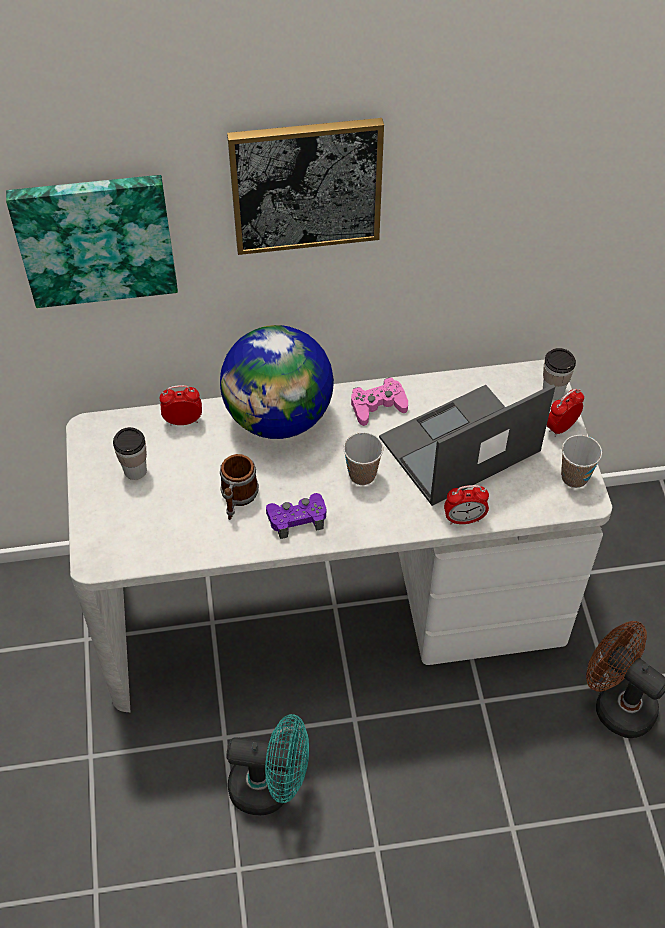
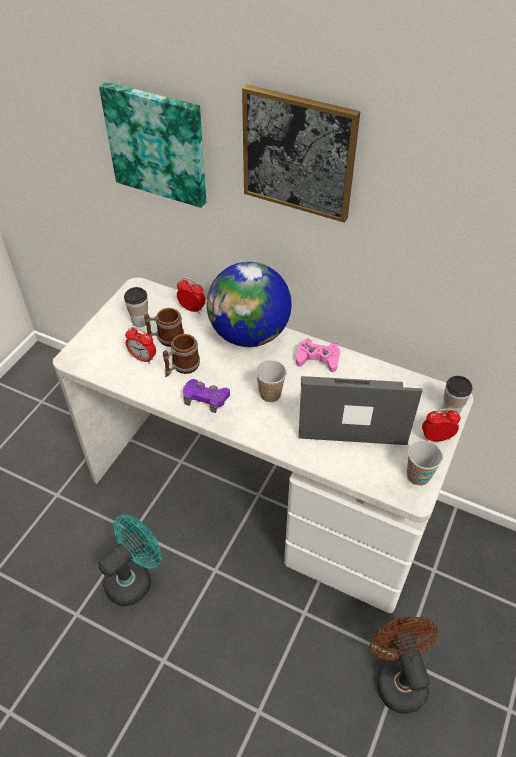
camera: 35 degrees right, 5 degrees down
turquoise fan [227,714,309,815] -> turquoise fan turned 90 degrees counterclockwise [98,515,162,606]
alarm clock [444,485,489,524] -> alarm clock moved to [125,327,156,364]
none -> mug [144,308,184,347]

